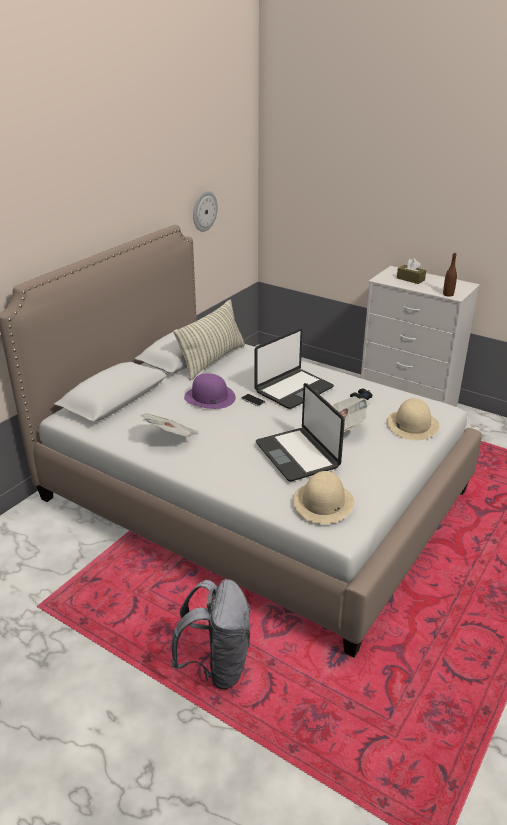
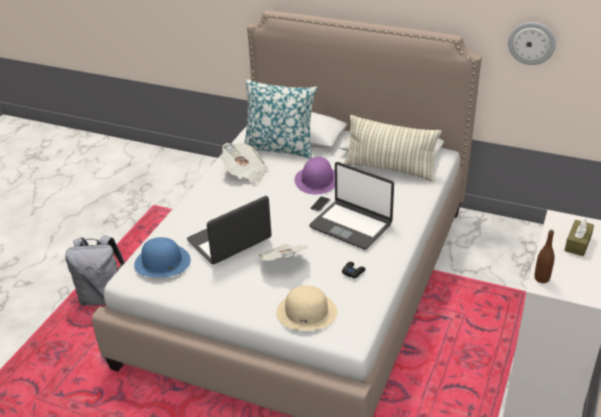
camera: 80 degrees right, 5 degrees up
beige hat [293,471,354,524] -> blue hat [134,237,191,277]
none -> pillow [244,79,318,159]

